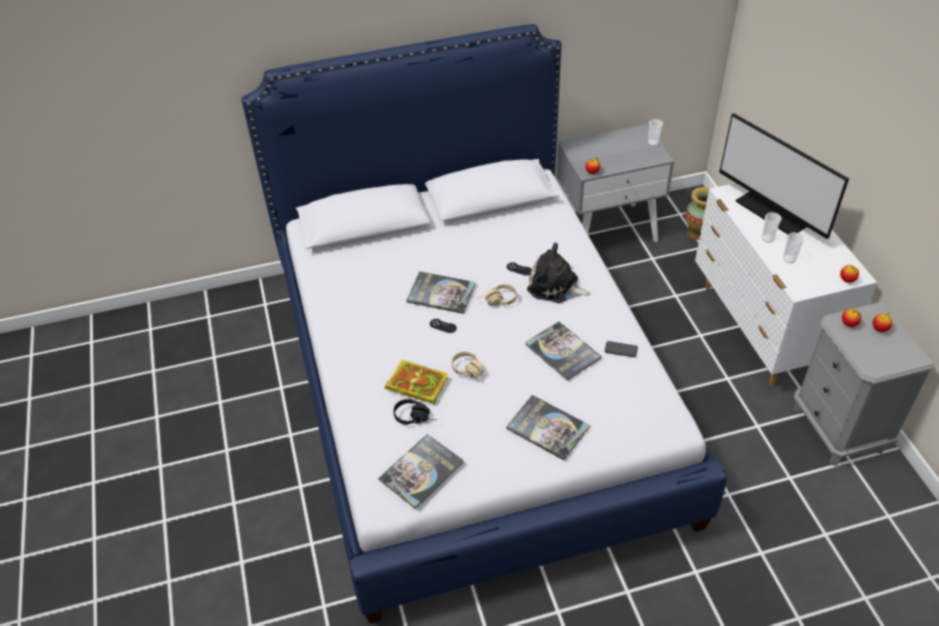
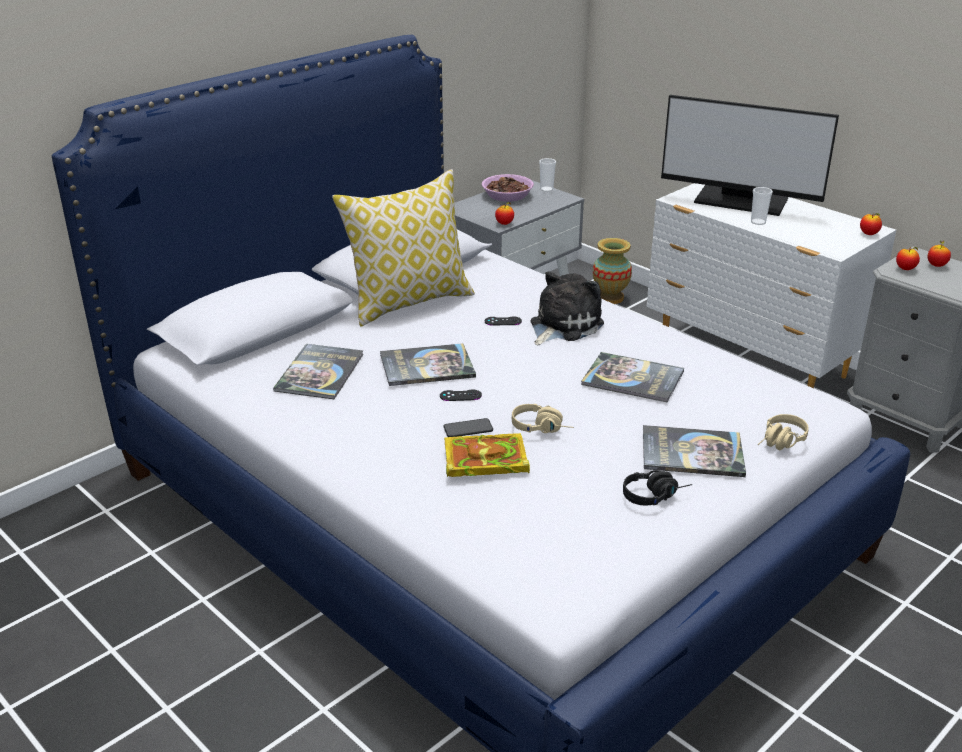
camera: 30 degrees left, 15 degrees down
book [378,434,464,509] -> book moved to [273,344,364,399]
black headphones [394,399,436,425] -> black headphones moved to [623,470,692,506]
beige headphones [477,284,517,306] -> beige headphones moved to [758,414,809,450]
plush toy [527,243,591,303] -> plush toy turned 135 degrees clockwise [531,272,604,345]
phone [605,341,638,357] -> phone moved to [444,418,493,437]
cup [783,232,804,263] -> none
none -> pillow [332,169,475,327]
none -> bowl [482,174,534,202]

